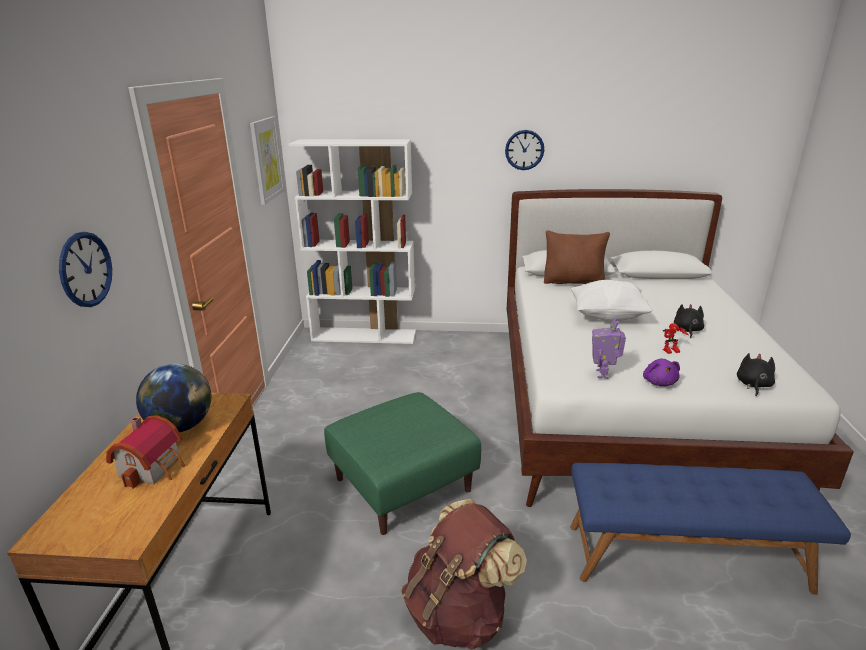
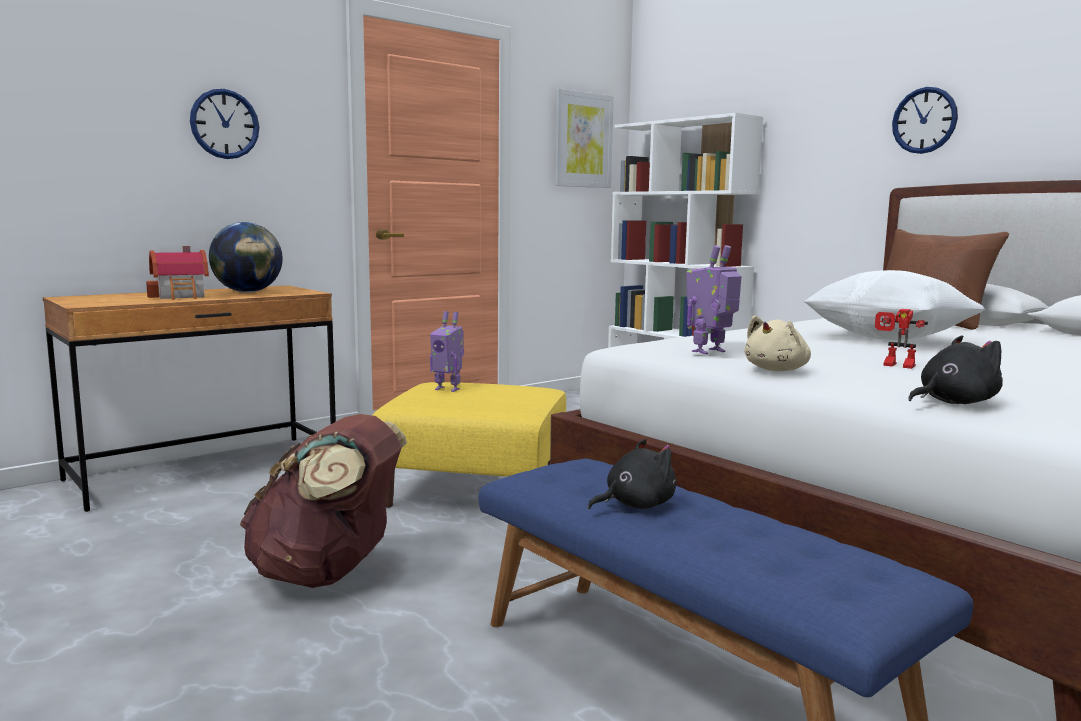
camera: 45 degrees right, 15 degrees down
green ottoman [324,392,481,535] -> yellow ottoman [372,382,566,507]
purple plush toy [643,358,680,386] -> beige plush toy [744,315,811,371]
black plush toy [674,304,704,338] -> black plush toy moved to [588,439,676,509]
none -> toy robot [430,311,464,392]

